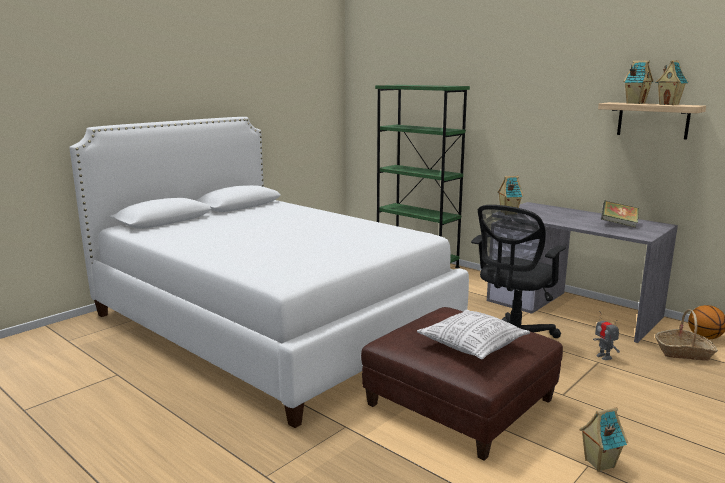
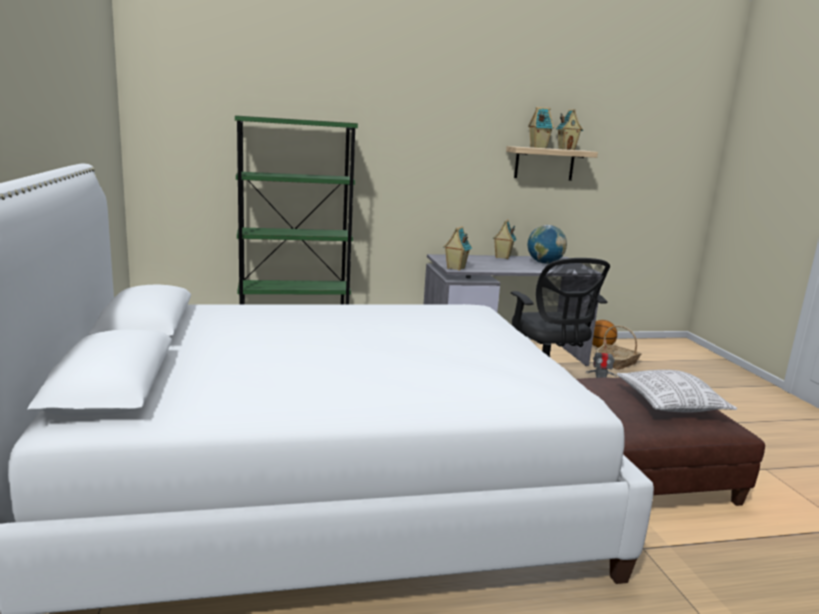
camera: 55 degrees left, 0 degrees up
toy house [579,407,628,472] -> toy house moved to [493,219,516,259]
book [601,201,639,228] -> globe [528,225,567,264]

